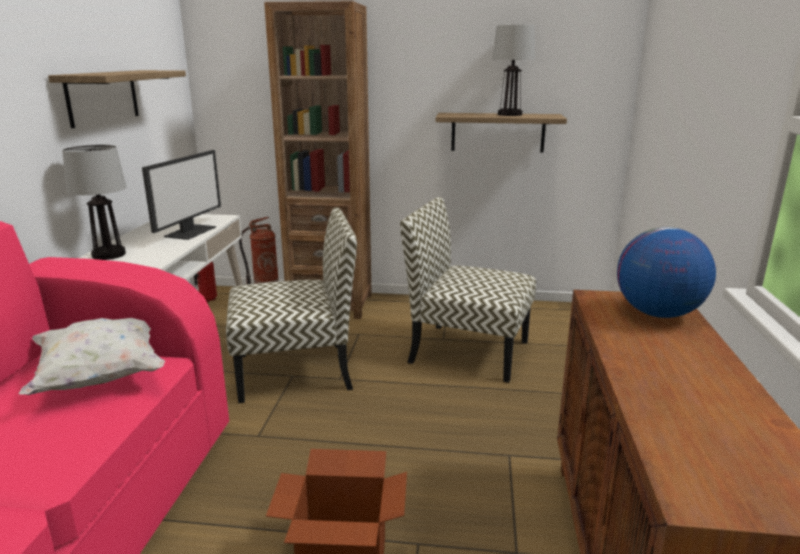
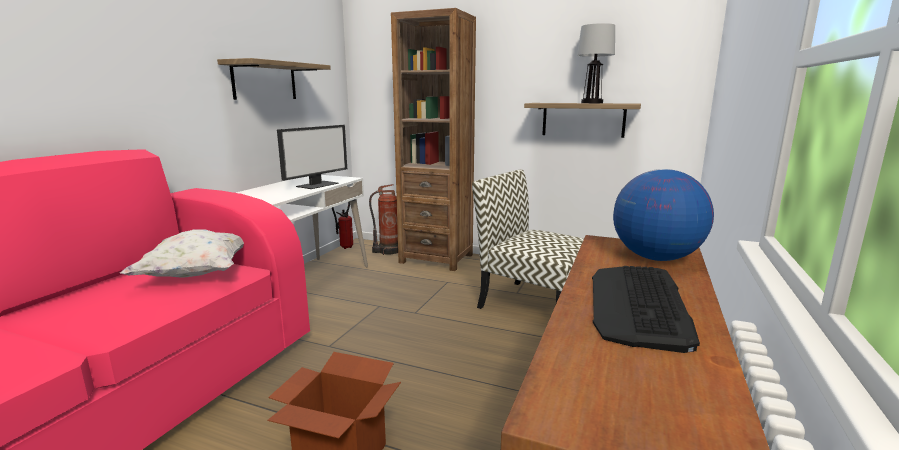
camera: 15 degrees right, 5 degrees down
table lamp [62,145,127,260] -> none
chair [226,207,357,403] -> none
none -> keyboard [592,266,700,353]

